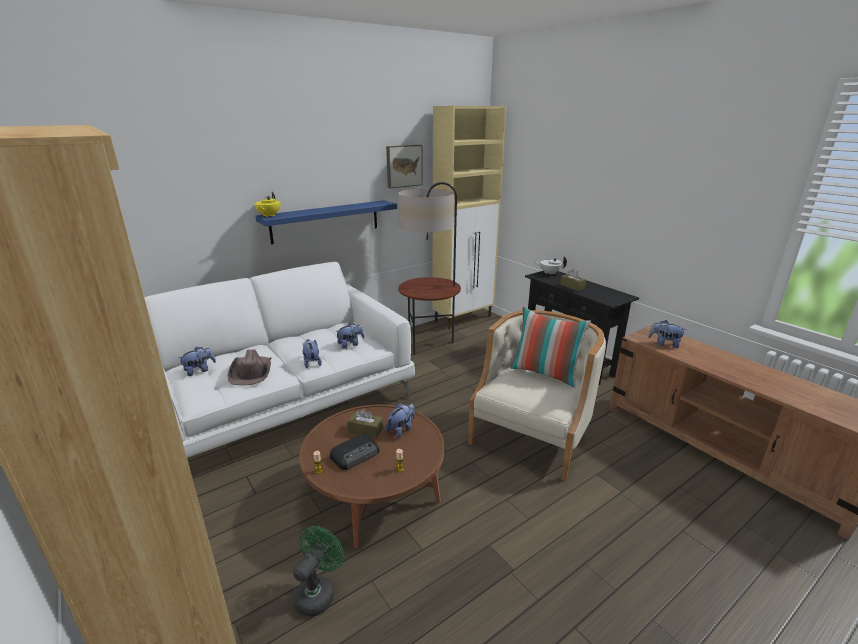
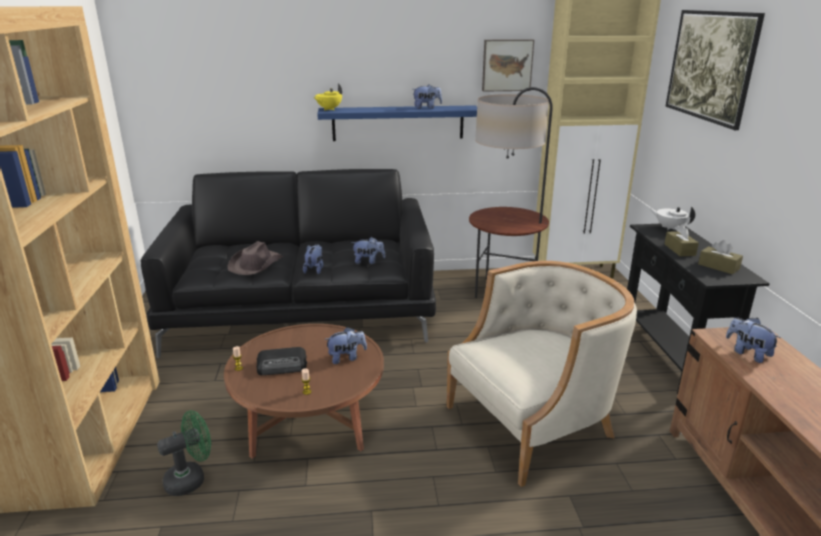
camera: 30 degrees right, 0 degrees up
white sofa [144,262,415,458] -> black sofa [141,169,436,358]
plush toy [178,347,216,376] -> plush toy moved to [413,85,442,109]
brown tissue box [347,409,383,438] -> brown tissue box moved to [698,240,743,274]
pillow [511,307,591,388] -> none
none -> picture [665,10,765,130]

